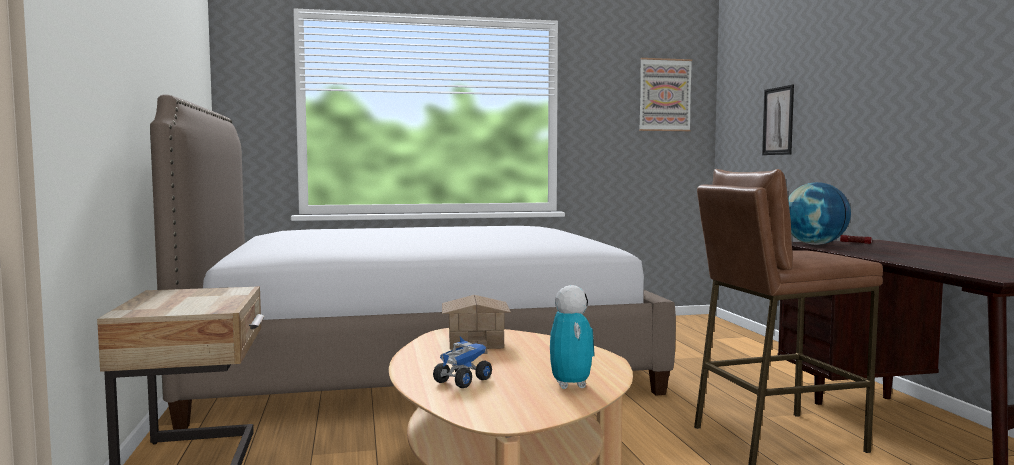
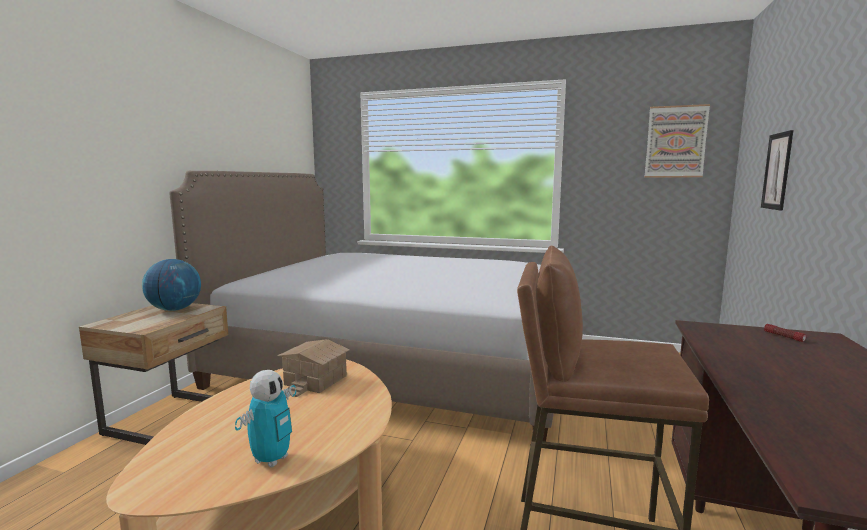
camera: 30 degrees right, 5 degrees up
toy truck [433,337,492,388] -> none
globe [788,182,851,245] -> globe moved to [142,259,201,311]

